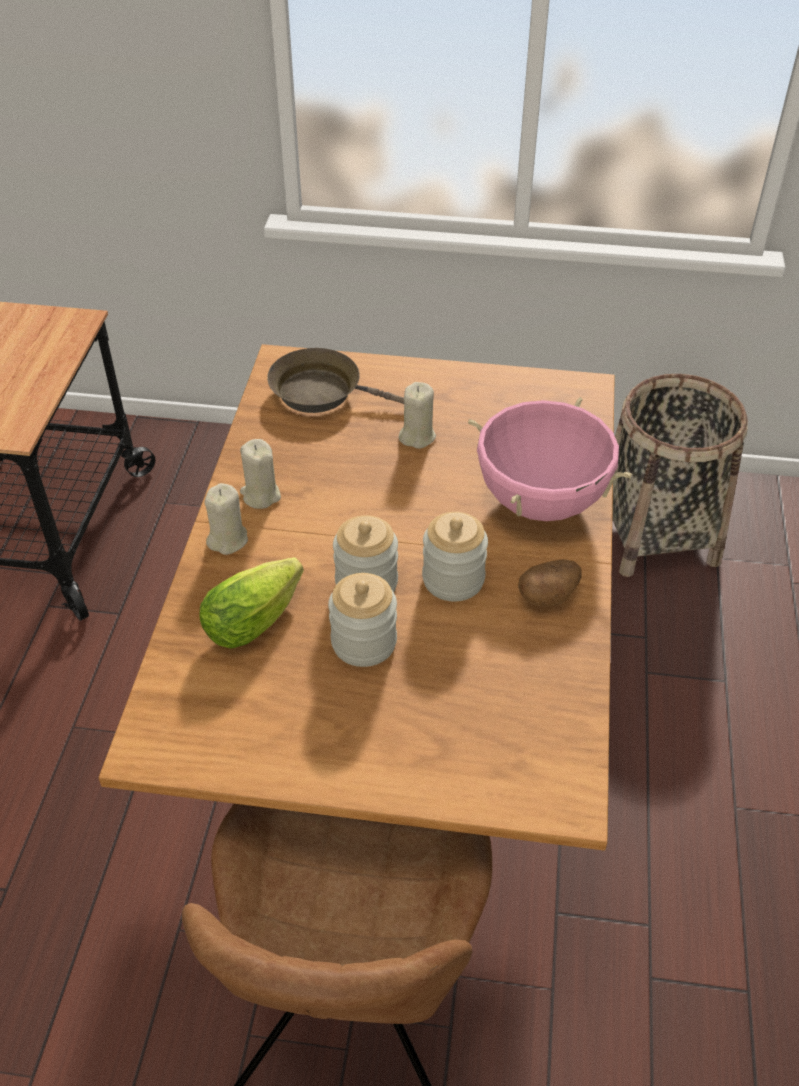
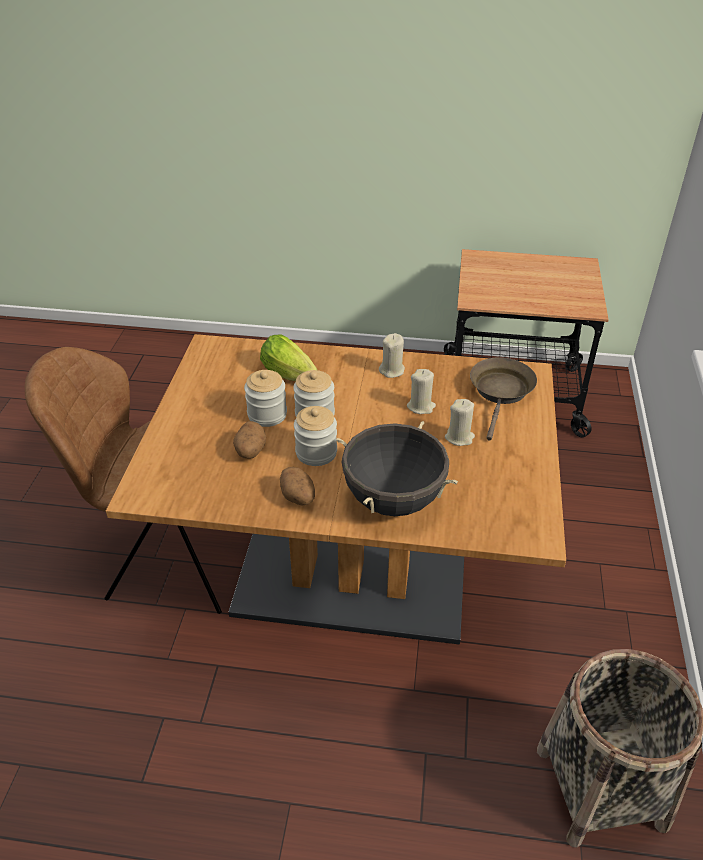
camera: 90 degrees right, 5 degrees down
beige candle [204,483,248,555] -> beige candle moved to [407,369,436,414]
pink cooking pot [468,397,632,521] -> black cooking pot [336,421,458,516]
none -> potato [233,421,266,459]

